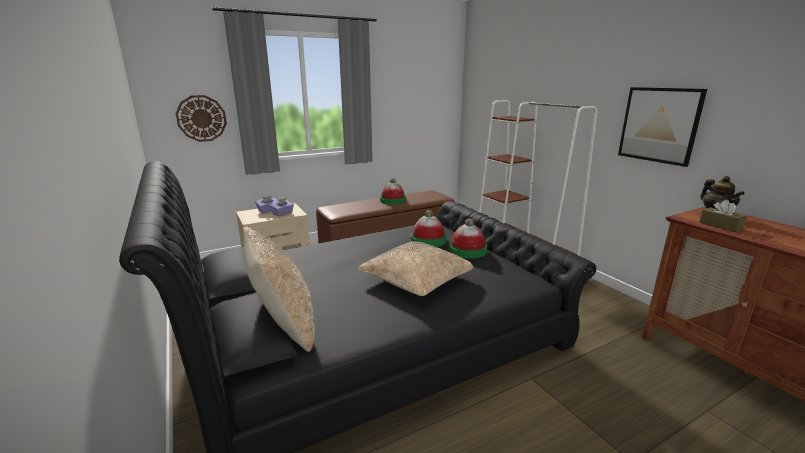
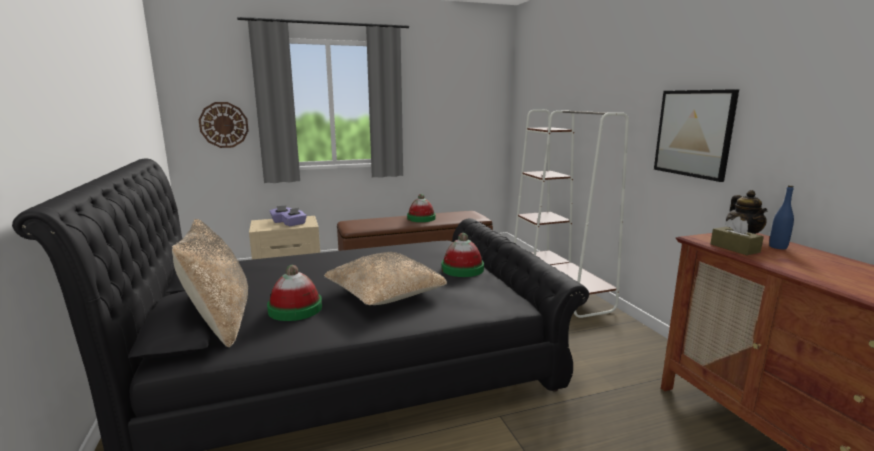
camera: 10 degrees right, 5 degrees down
hat [411,210,447,247] -> hat moved to [267,265,322,321]
none -> blue bottle [769,185,794,249]

